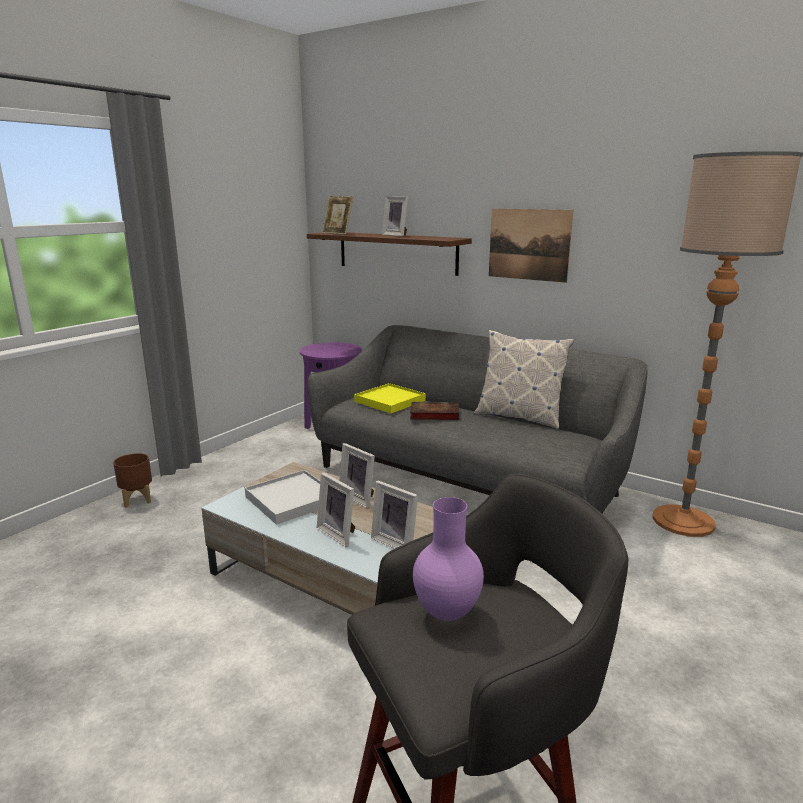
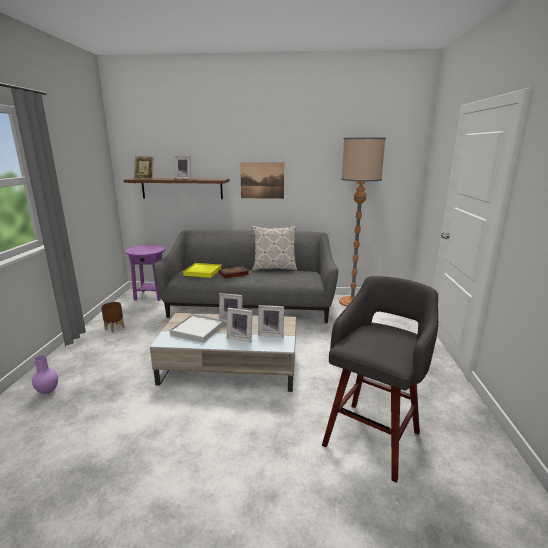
camera: 30 degrees left, 0 degrees up
brown planter [113,453,152,508] -> brown planter moved to [101,302,124,333]
purple vase [413,497,484,621] -> purple vase moved to [32,355,58,394]

